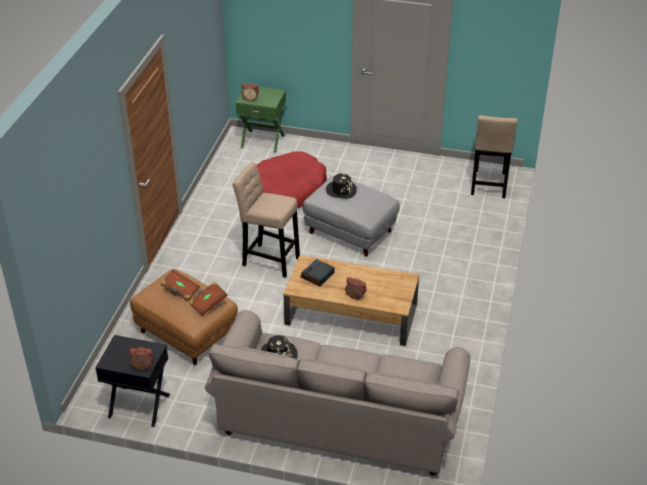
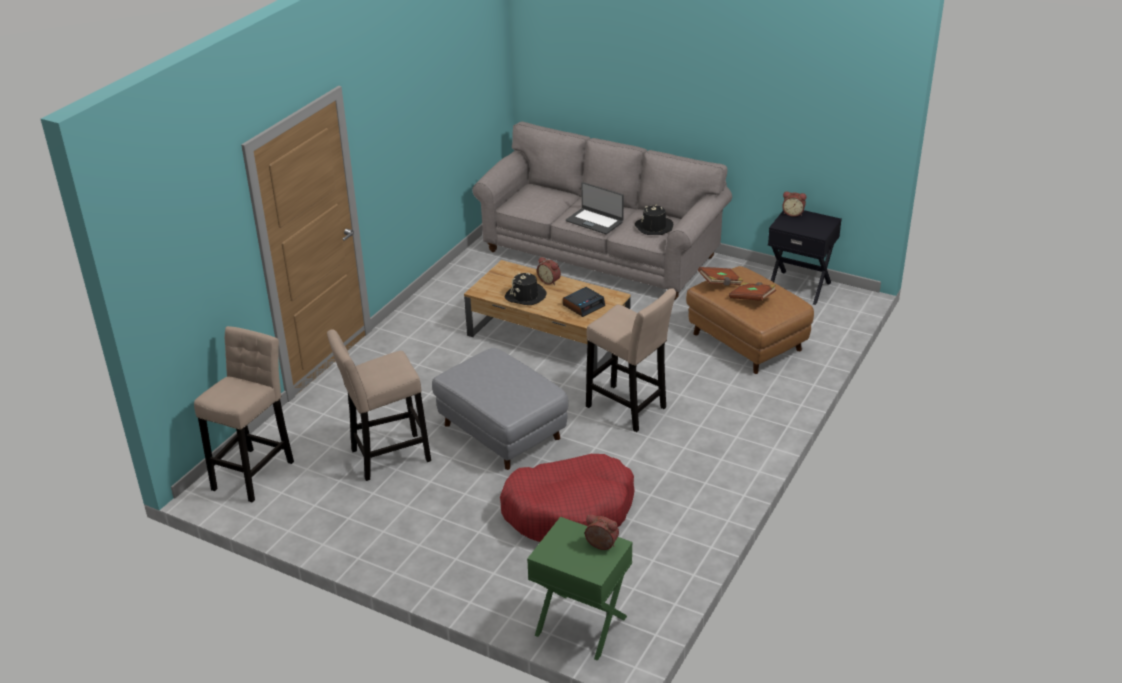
camera: 165 degrees left, 5 degrees down
black hat [326,173,357,199] -> black hat moved to [505,272,547,305]
none -> beige stool [327,329,431,481]
none -> laptop [566,182,624,234]

